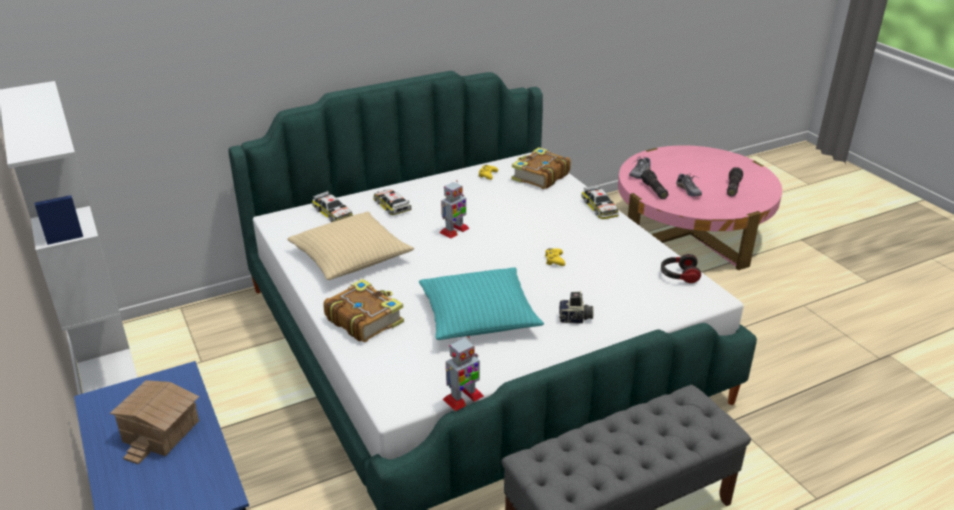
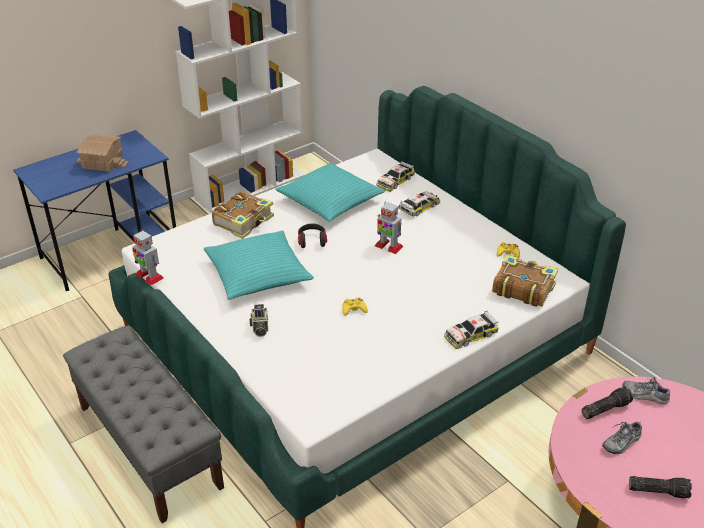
camera: 80 degrees right, 5 degrees up
beige pillow [287,212,414,280] -> turquoise pillow [275,163,385,222]
headphones [661,254,701,283] -> headphones moved to [298,224,327,248]

